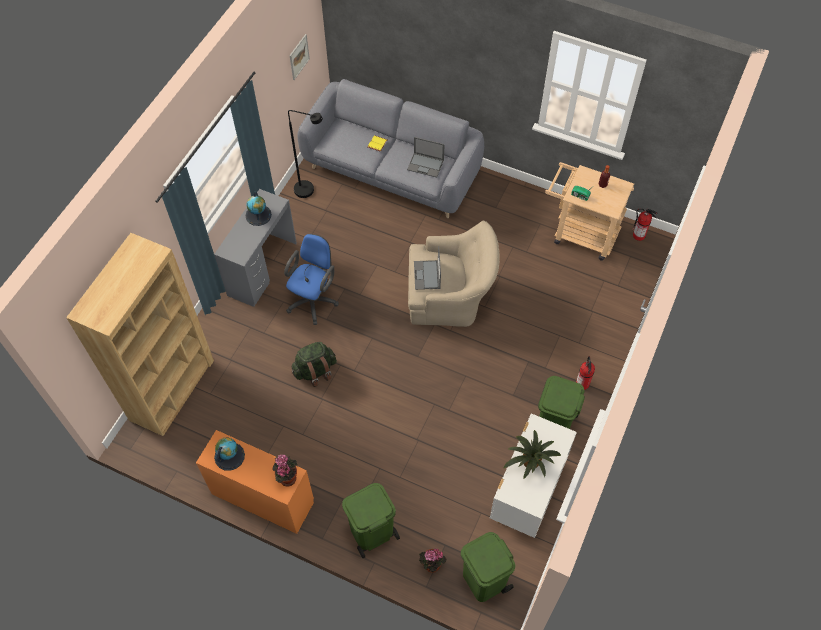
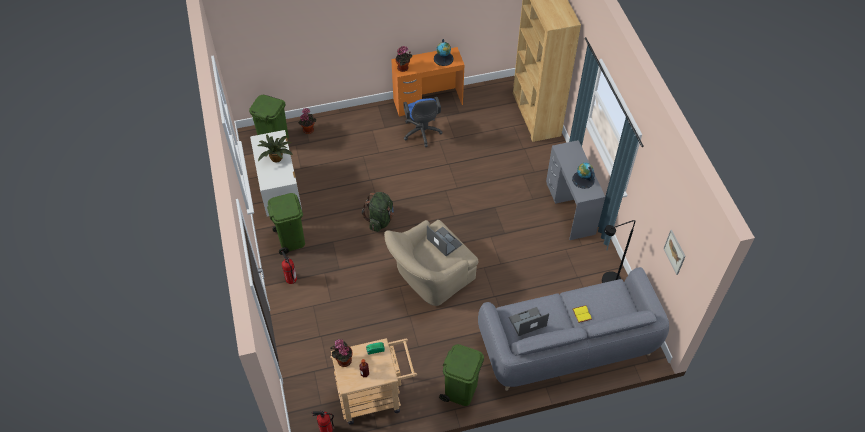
camera: 140 degrees right, 5 degrees down
blue office chair [284,234,339,325] -> blue office chair moved to [403,97,442,147]
green backpack [291,342,337,387] -> green backpack moved to [362,192,394,232]
green trash can [342,483,400,558] -> green trash can moved to [439,344,484,406]
none -> potted plant [330,339,353,367]

